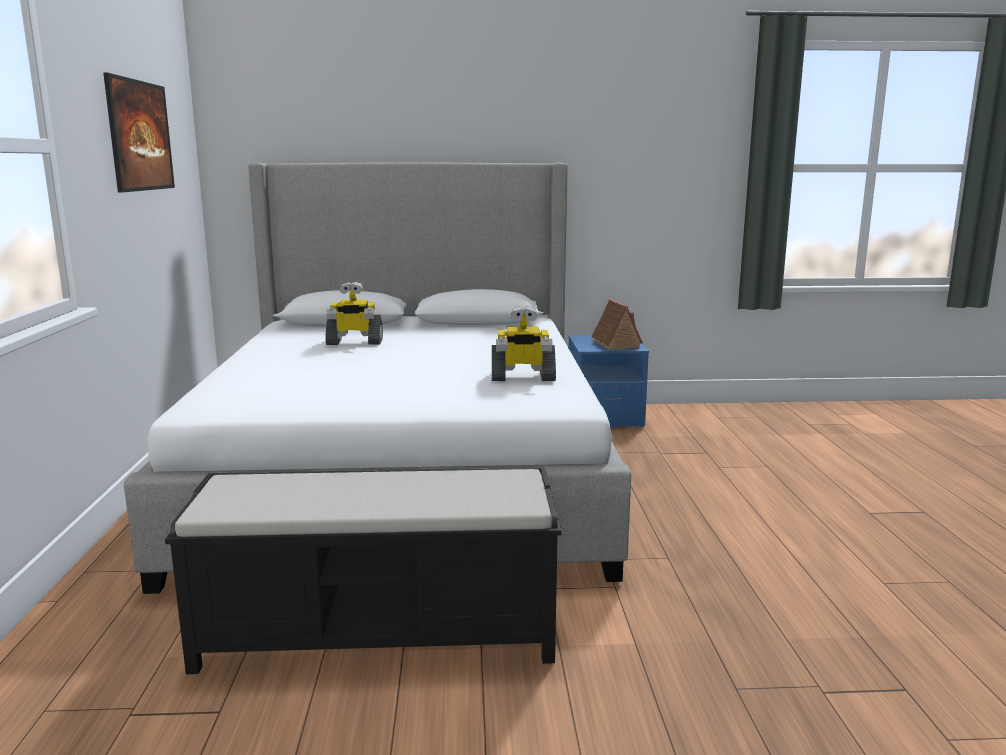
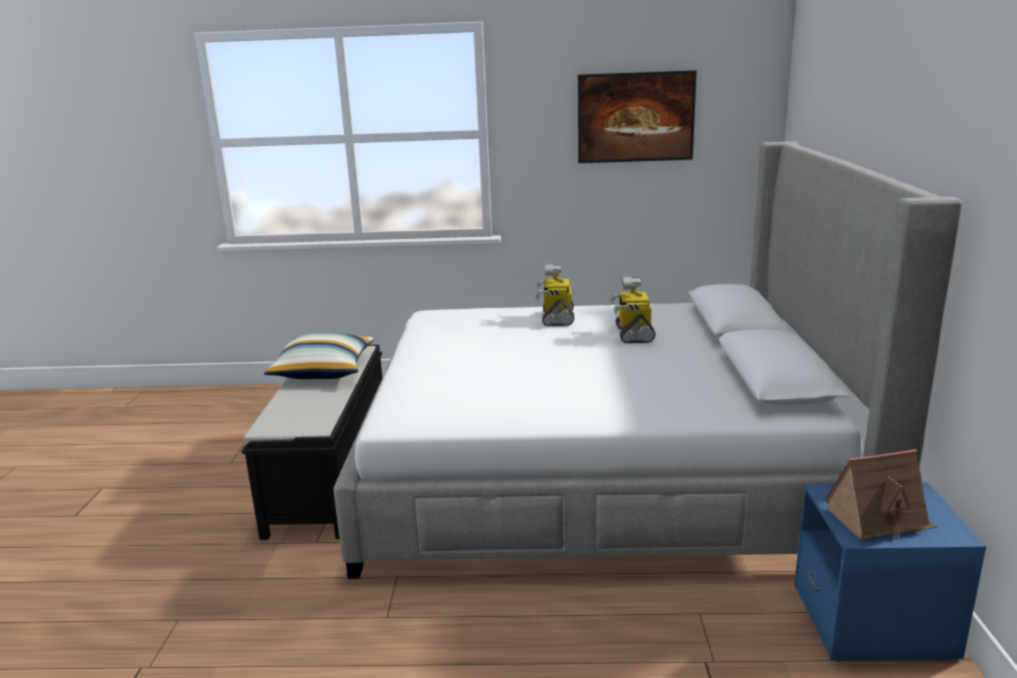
camera: 95 degrees right, 5 degrees up
toy robot [492,306,556,381] -> toy robot moved to [536,264,574,326]
none -> pillow [264,333,374,379]

